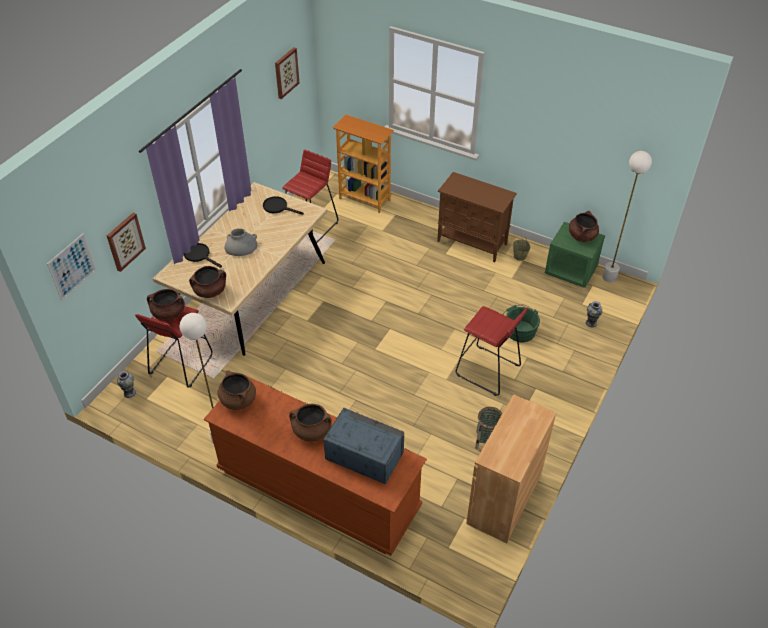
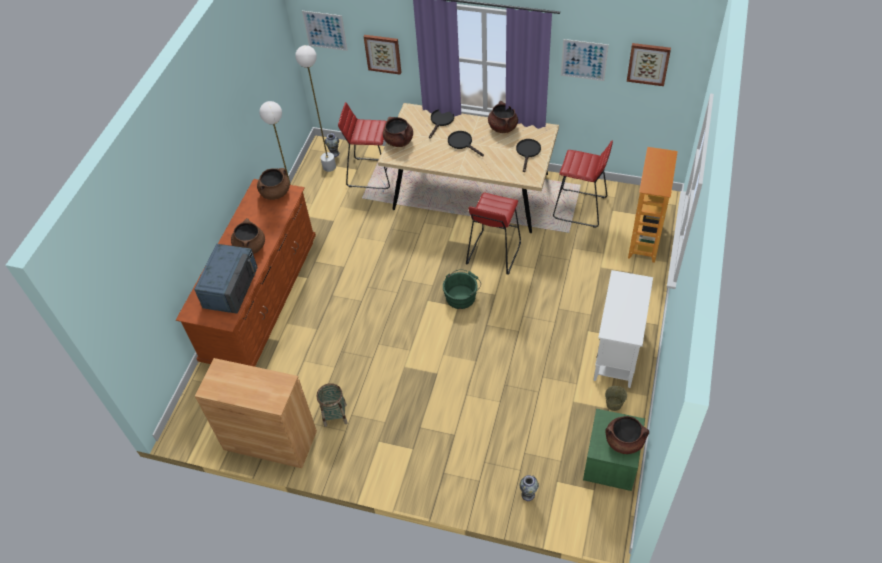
camera: 80 degrees right, 5 degrees up
brown cooking pot [147,289,185,321] -> brown cooking pot moved to [488,101,518,133]
grey vase [224,228,257,256] -> black frying pan [448,131,484,156]
brown cabinet [437,172,517,262] -> white cabinet [593,270,653,388]
red stool [455,306,527,396] -> red stool moved to [466,192,521,275]
green bucket [503,305,540,342] -> green bucket moved to [443,269,481,309]
white floor lamp [602,151,652,283] -> white floor lamp moved to [295,45,336,172]
none -> picture [561,39,609,81]

